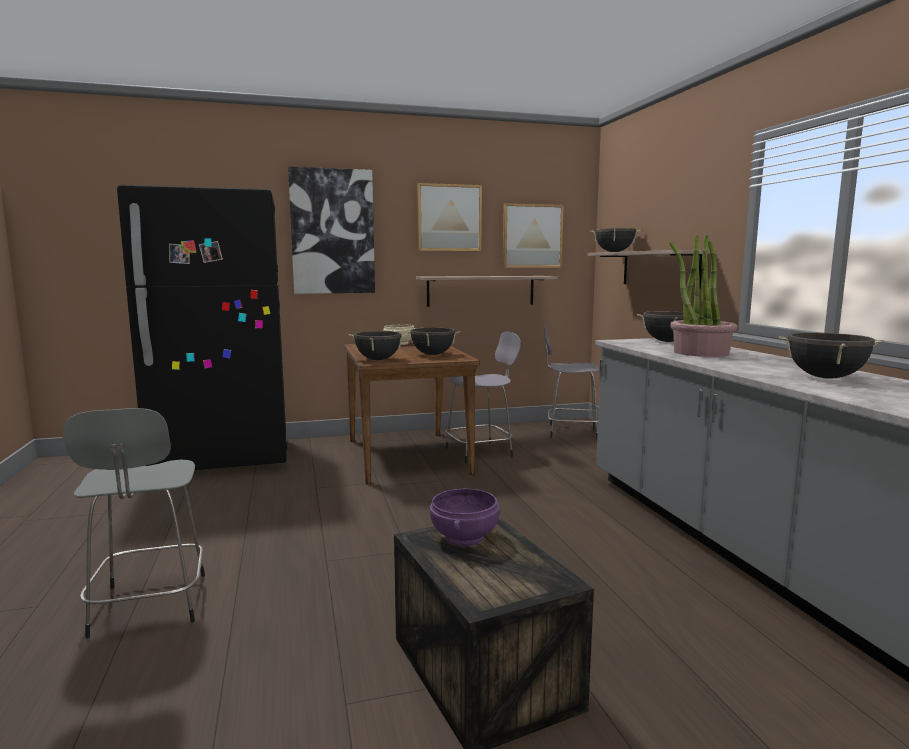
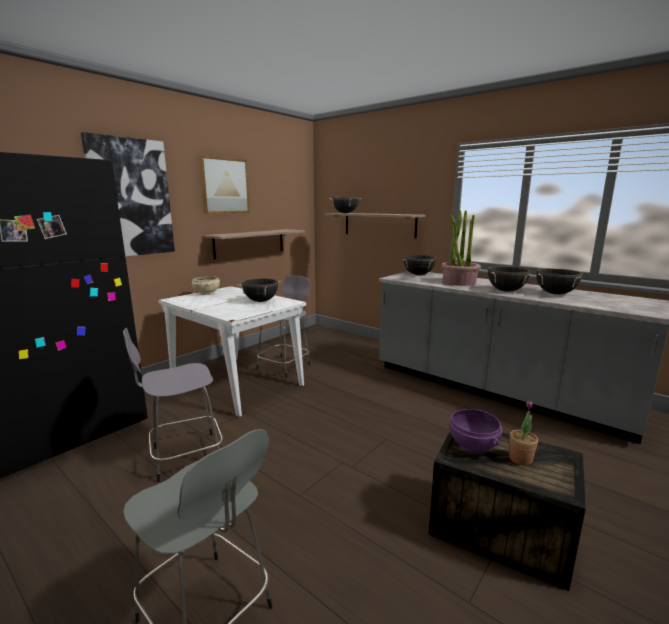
camera: 35 degrees left, 5 degrees up
brown dining table [344,342,480,485] -> white dining table [158,286,306,417]
black cooking pot [349,331,407,360] -> black cooking pot moved to [488,266,531,292]
picture [503,203,564,268] -> none
grey stool [544,325,600,439] -> grey stool moved to [123,328,223,482]
none -> potted plant [509,400,538,466]

